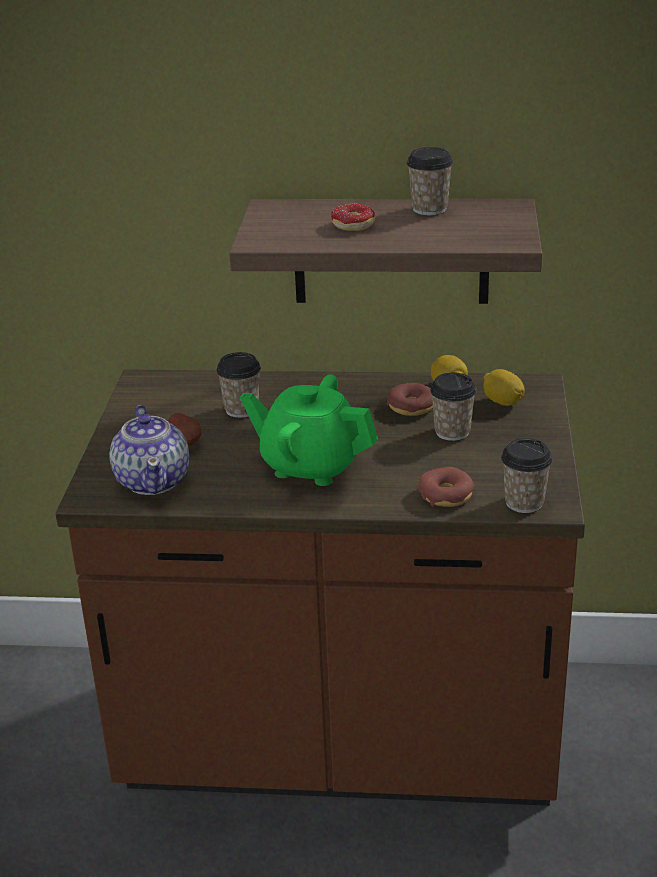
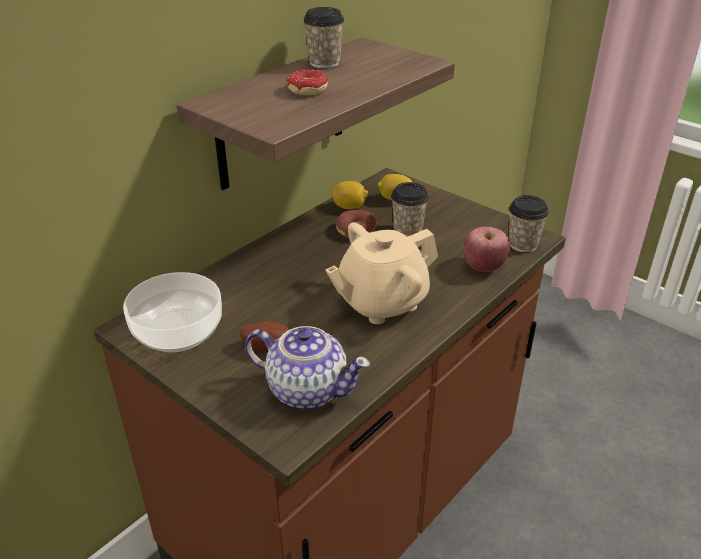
camera: 55 degrees left, 5 degrees up
cup [216,352,261,418] -> none
green teapot [240,374,378,486] -> beige teapot [325,223,438,324]
donut [418,467,474,507] -> apple [464,227,511,272]
none -> bowl [123,272,222,352]

